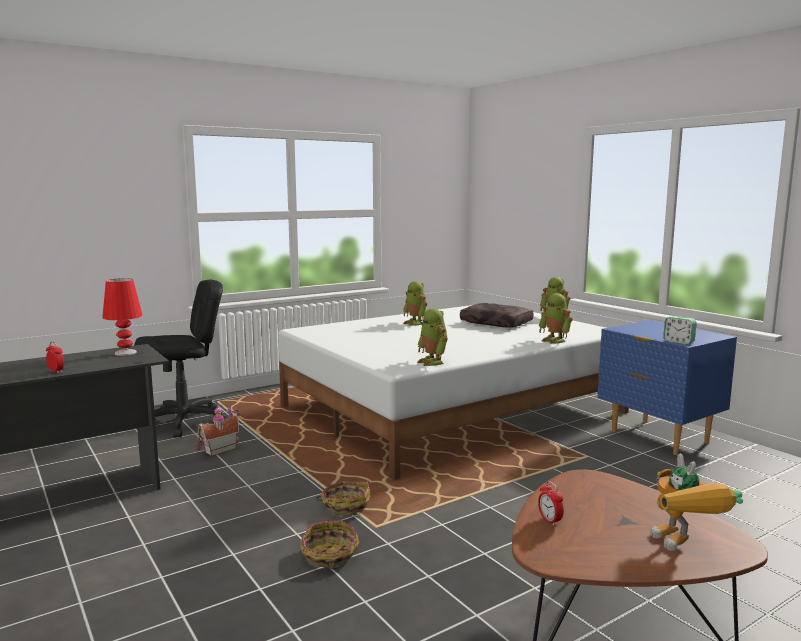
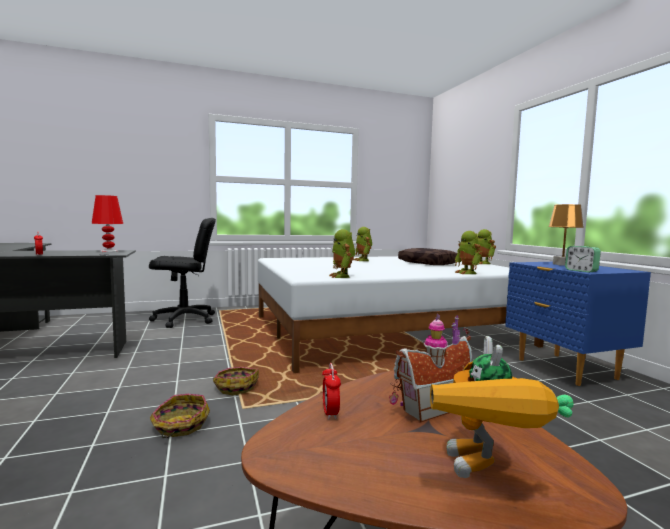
camera: 15 degrees right, 5 degrees down
toy house [196,404,240,456] -> toy house moved to [389,314,472,422]
none -> brown table lamp [548,204,584,266]

